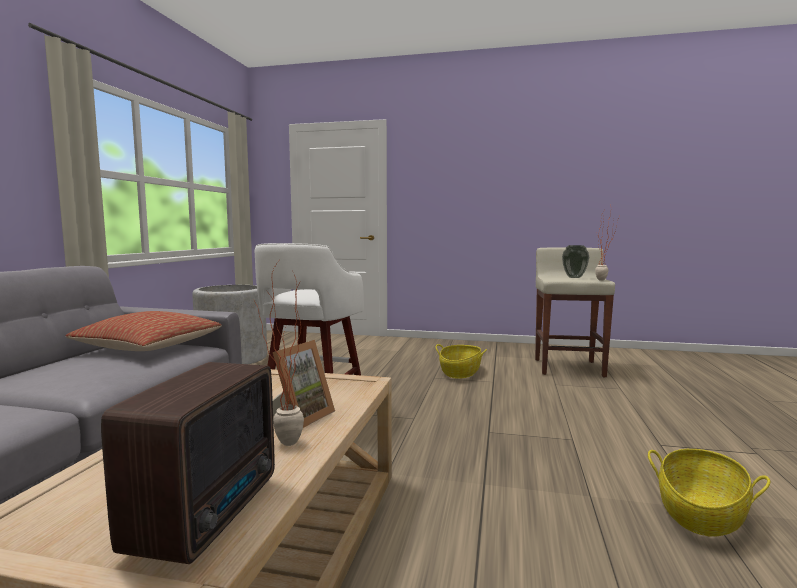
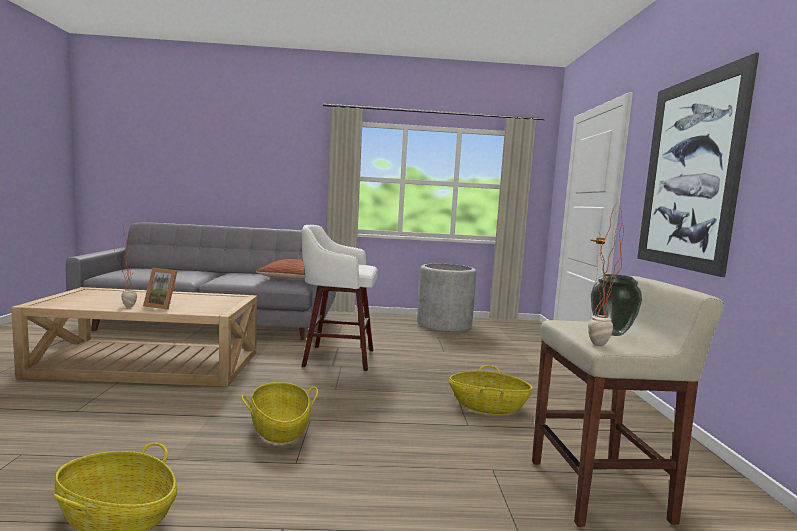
camera: 75 degrees right, 0 degrees up
radio [101,362,275,564] -> none
none -> basket [241,382,318,443]
none -> picture [637,53,759,277]

